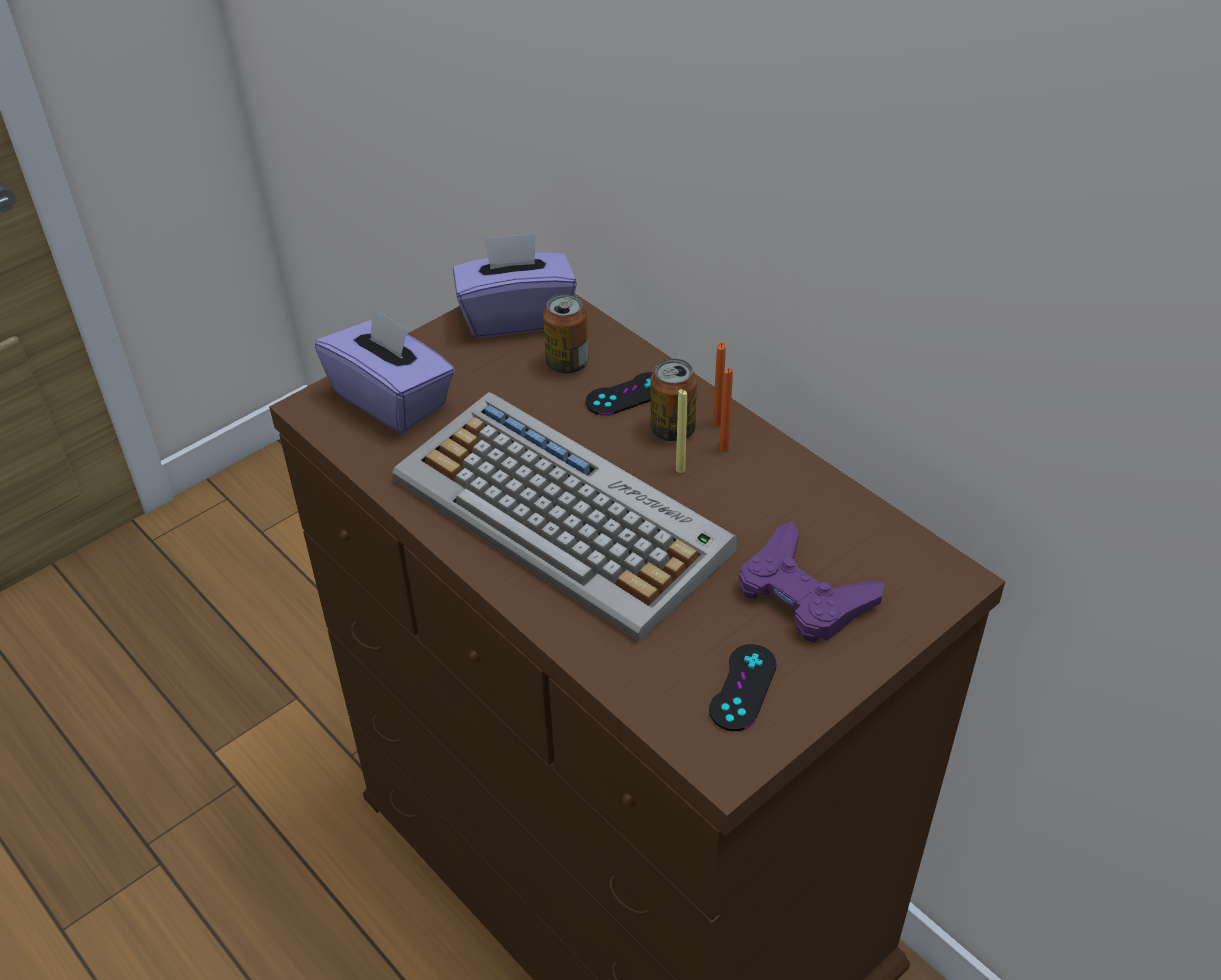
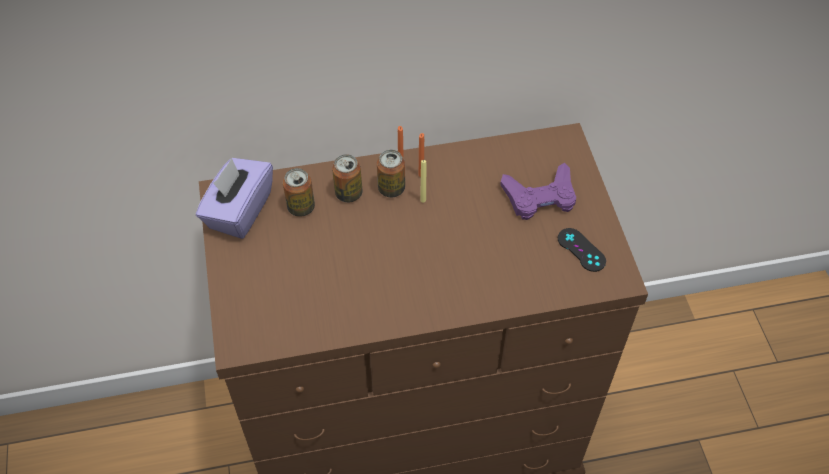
camera: 60 degrees left, 10 degrees up
purple tissue box [315,306,455,433] -> none
keyboard [392,392,737,641] -> none
black game controller [586,372,653,416] -> can [332,154,362,202]

